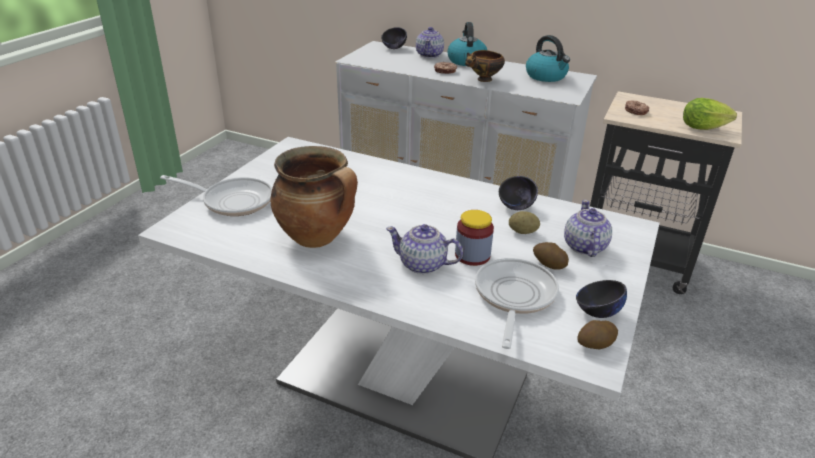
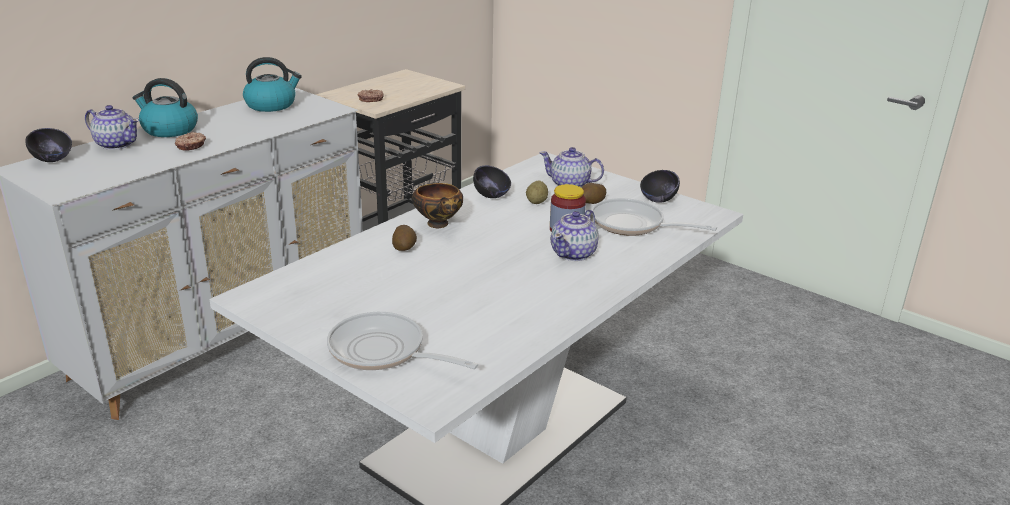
camera: 75 degrees left, 5 degrees down
frying pan [160,175,272,216] -> frying pan turned 90 degrees counterclockwise [327,312,478,370]
cooking pot [270,146,358,248] -> none
bowl [465,50,505,82] -> bowl moved to [412,183,463,228]
potato [577,320,618,349] -> potato moved to [392,225,417,251]
lettuce [683,98,737,130] -> none

